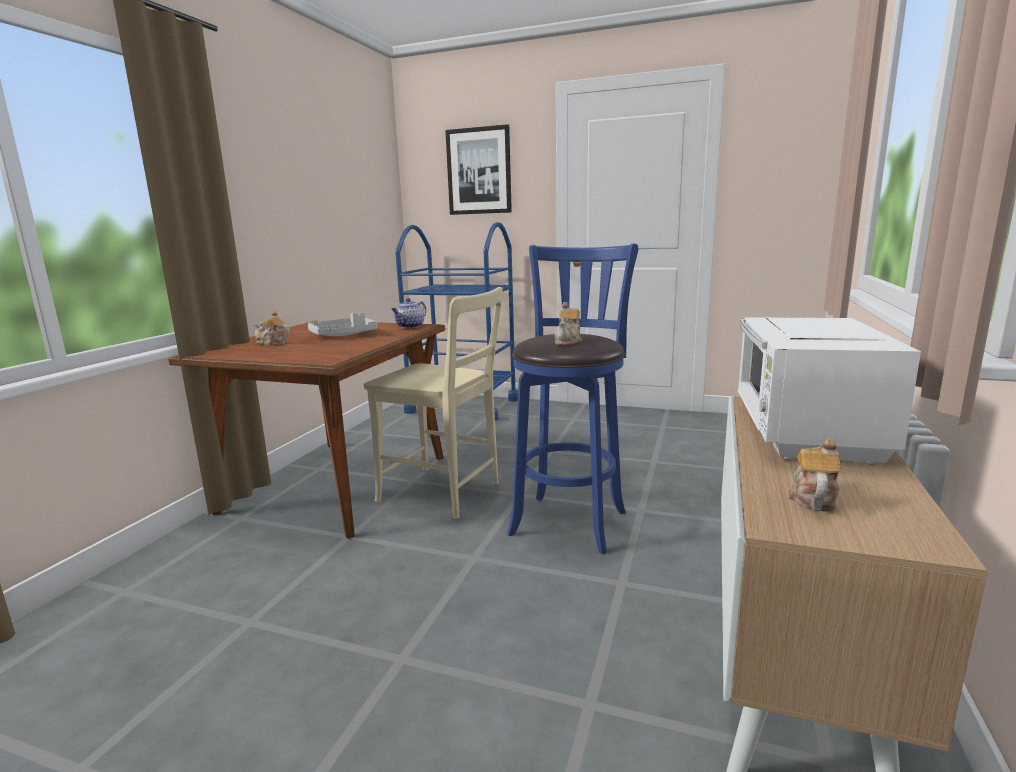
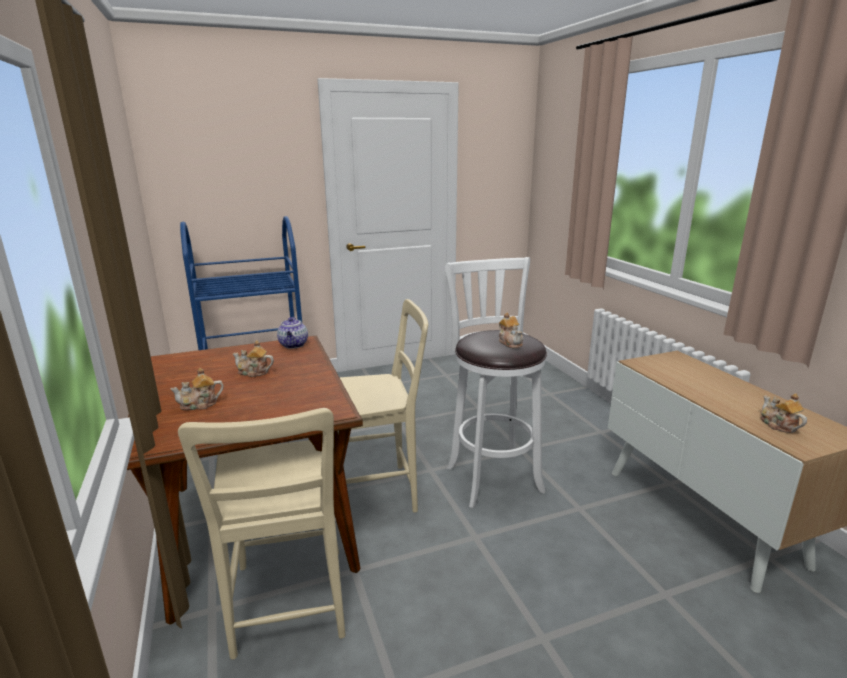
camera: 40 degrees left, 5 degrees up
grey tray [308,312,378,336] -> teapot [233,340,274,377]
picture [445,124,512,215] -> none
blue stool [507,244,638,555] -> white stool [445,257,547,508]
white microwave [738,317,921,464] -> none
none -> beige chair [178,408,346,659]

